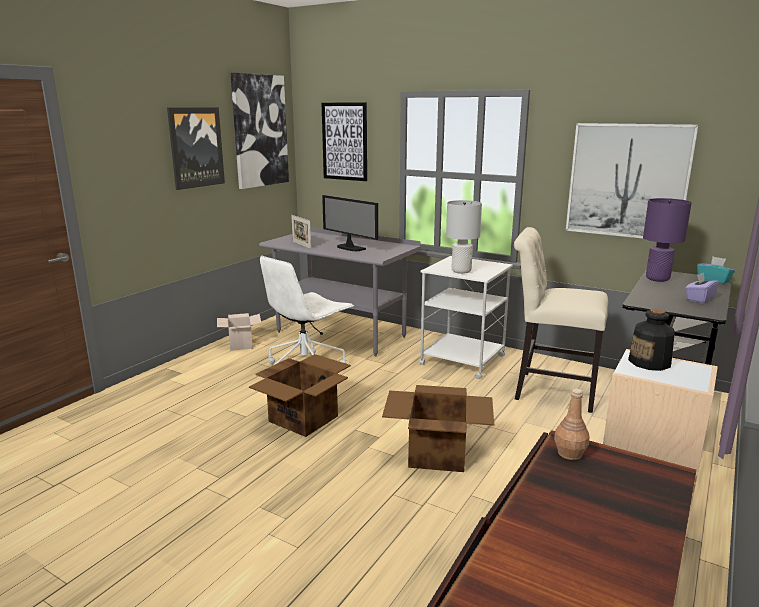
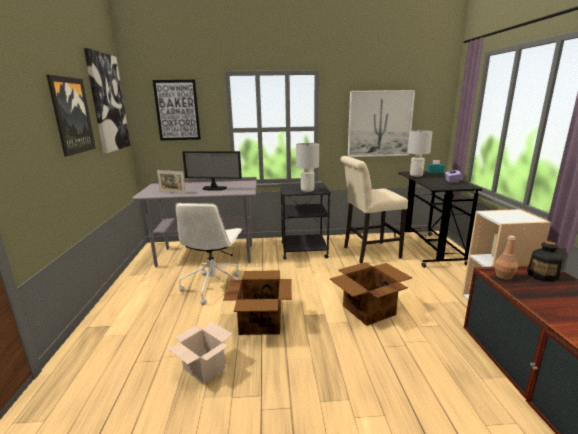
camera: 35 degrees left, 0 degrees up
cardboard box [217,313,261,351] -> cardboard box moved to [167,322,232,384]
white cart [420,256,513,379] -> black cart [280,182,331,260]
bottle [628,309,675,371] -> bottle moved to [527,241,563,282]
purple table lamp [643,198,692,282] -> grey table lamp [407,130,433,177]

